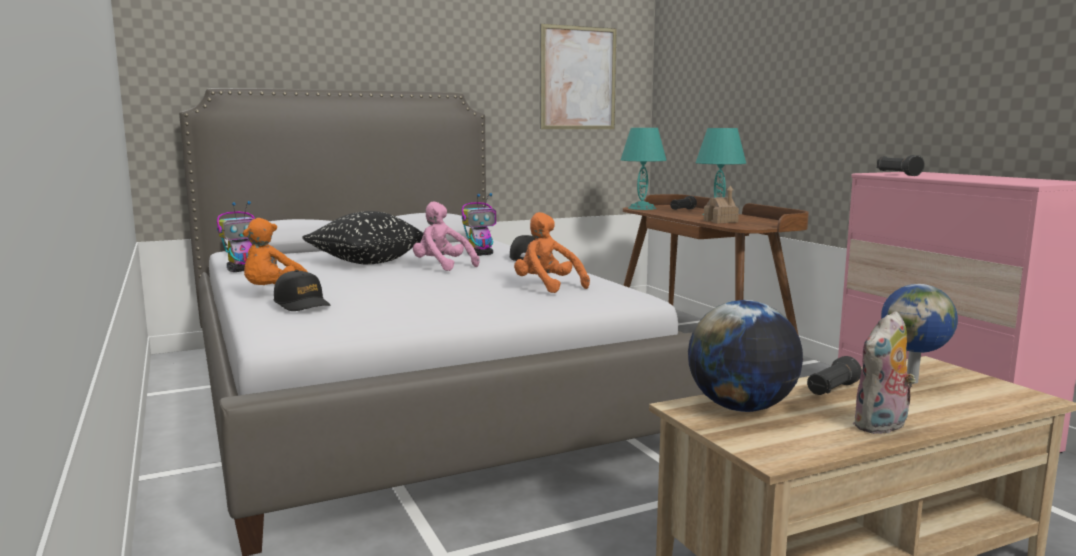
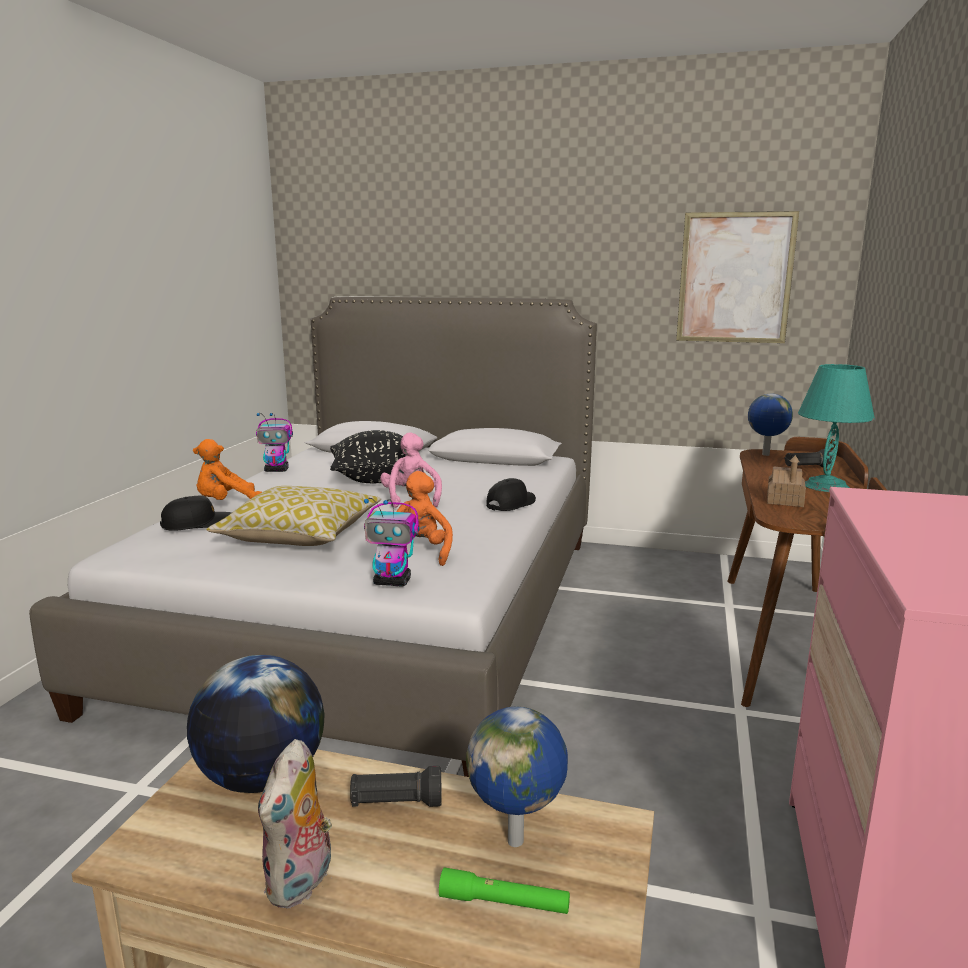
camera: 40 degrees right, 5 degrees up
black cap [274,270,330,311] -> black cap turned 120 degrees counterclockwise [160,495,232,531]
toy robot [462,193,496,256] -> toy robot moved to [364,498,420,587]
turquoise table lamp [621,128,667,210] -> globe [748,394,793,456]
plush toy [852,311,916,434] -> plush toy turned 75 degrees counterclockwise [258,739,332,909]
black flashlight [877,155,925,176] -> none
none -> pillow [206,486,381,546]
none -> green flashlight [439,868,570,914]

